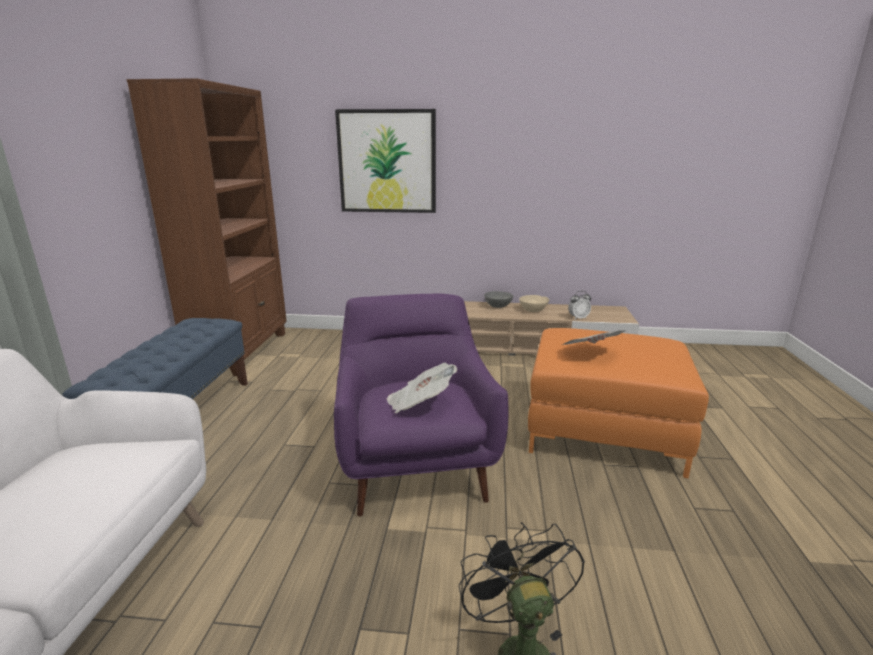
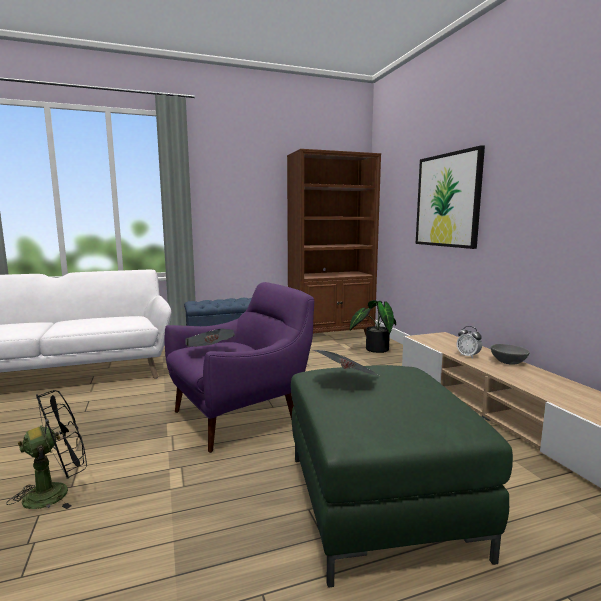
camera: 65 degrees right, 10 degrees down
beige bowl [519,295,549,312] -> none
orange ottoman [528,328,709,478] -> green ottoman [291,365,513,588]
alarm clock [568,291,591,320] -> alarm clock moved to [457,326,482,359]
none -> potted plant [349,300,396,353]

